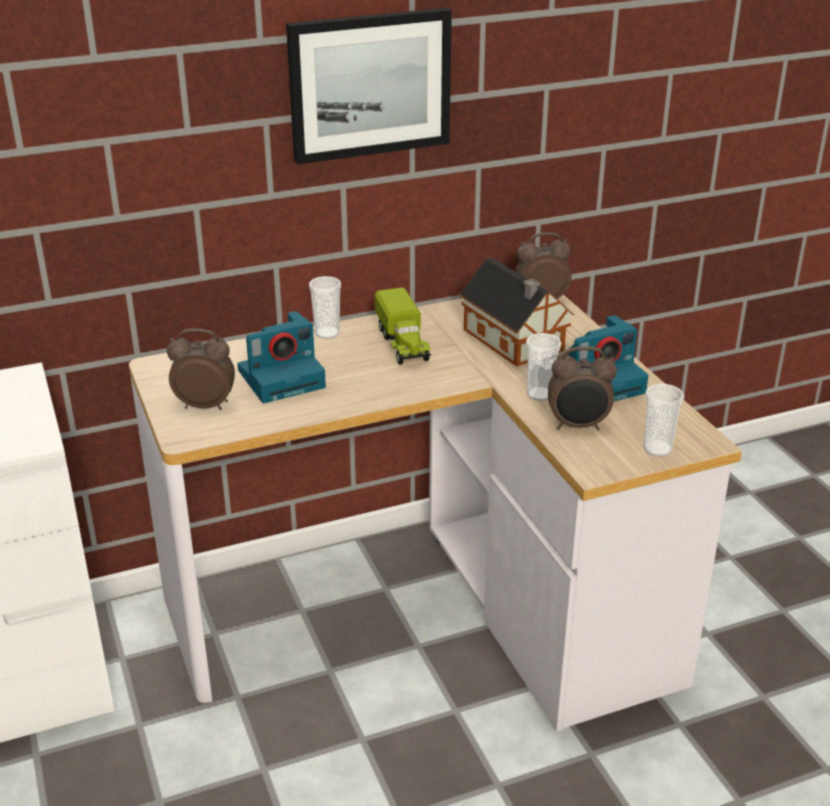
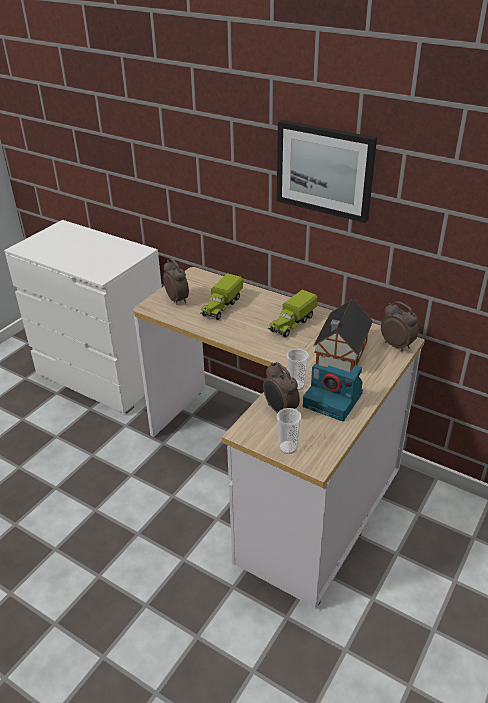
camera: 55 degrees right, 5 degrees up
camera [237,311,326,403] -> toy truck [200,273,243,320]
cup [309,276,341,339] -> none

